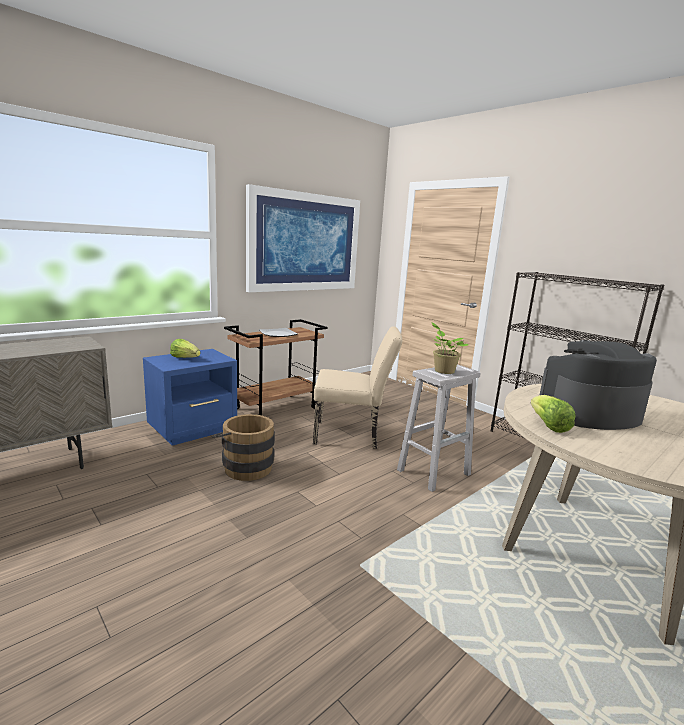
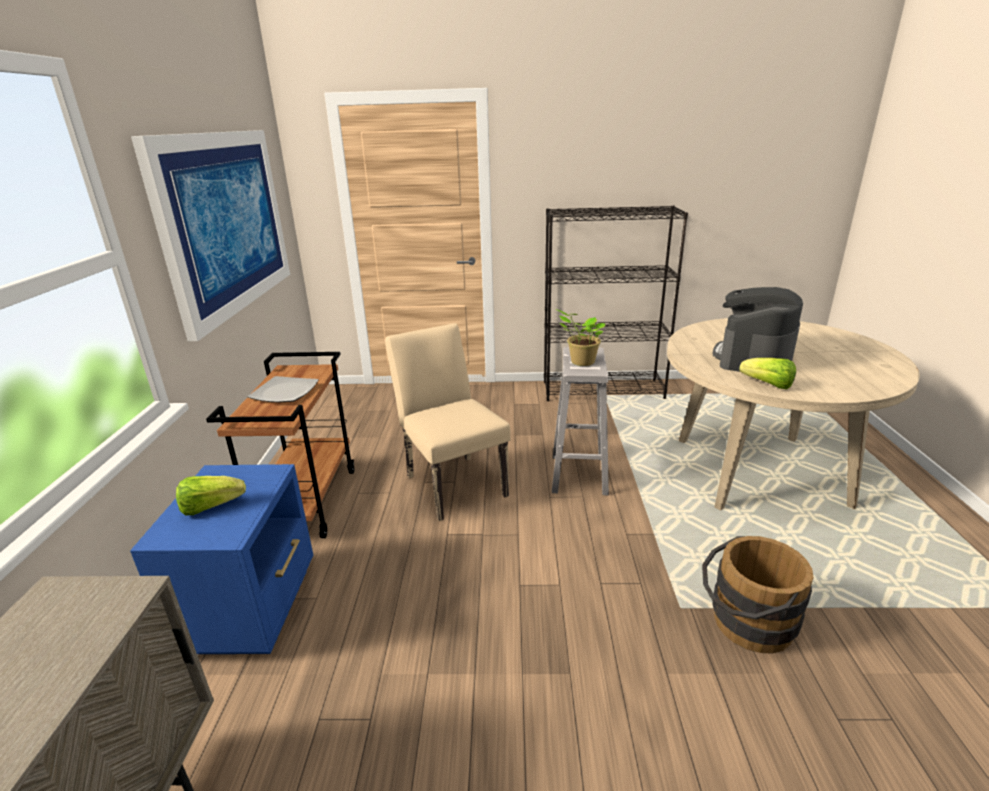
camera: 45 degrees left, 10 degrees up
brown bucket [212,414,275,481] -> brown bucket moved to [702,536,813,653]
beige chair [313,326,402,449] -> beige chair turned 75 degrees counterclockwise [385,323,511,521]

